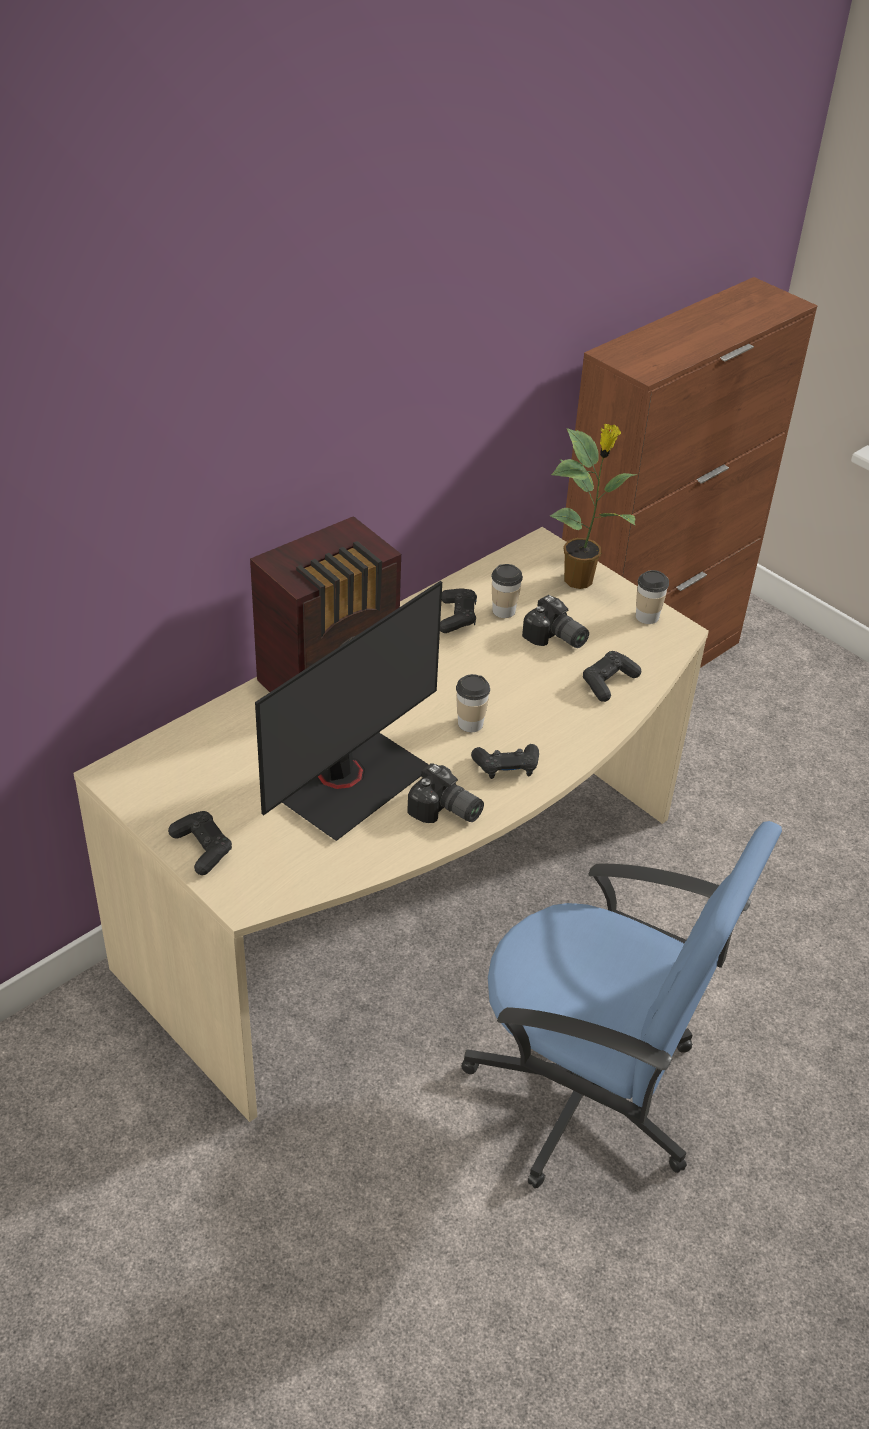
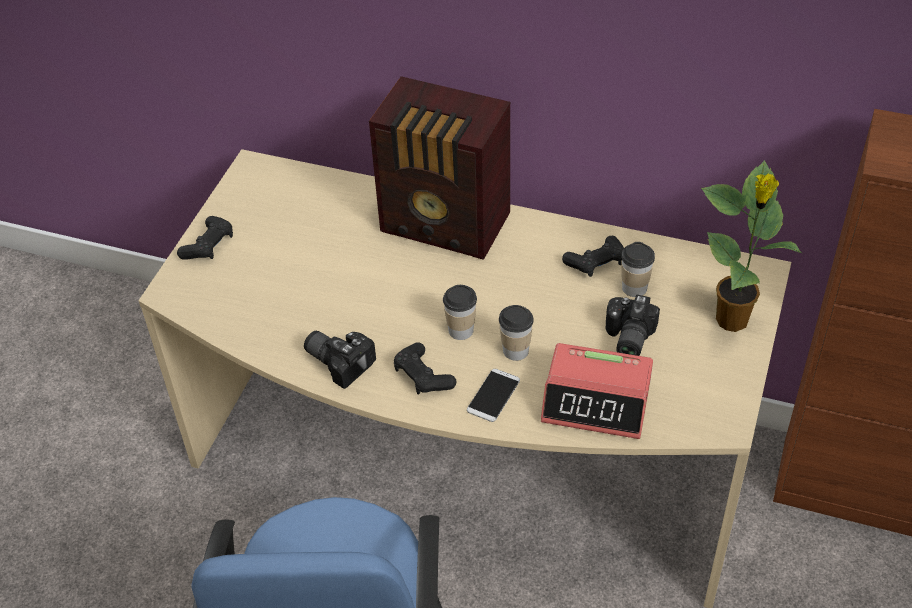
camera: 65 degrees right, 5 degrees up
monitor [255,581,442,841] -> none
camera [407,763,484,823] -> camera turned 120 degrees clockwise [304,331,376,389]
black game controller [583,651,641,702] -> alarm clock [541,343,653,439]
cup [636,570,669,624] -> cup moved to [499,305,534,361]
none -> phone [467,369,520,422]

